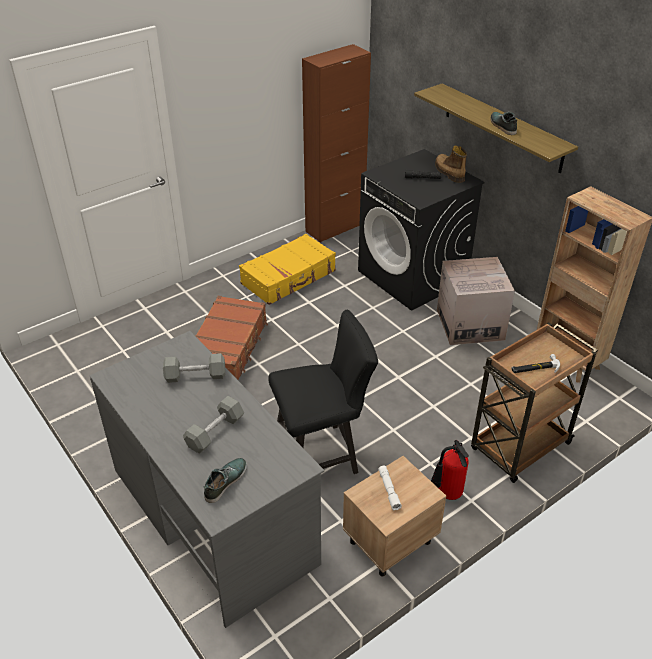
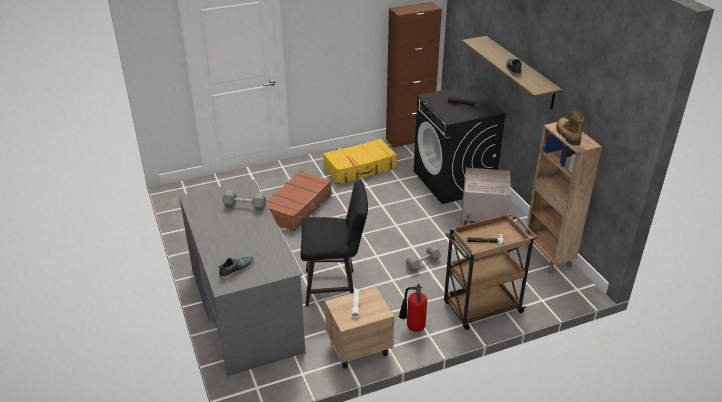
camera: 15 degrees right, 5 degrees down
grey dumbbell [183,396,244,454] -> grey dumbbell moved to [405,245,441,272]
boot [435,146,467,183] -> boot moved to [556,111,584,146]

